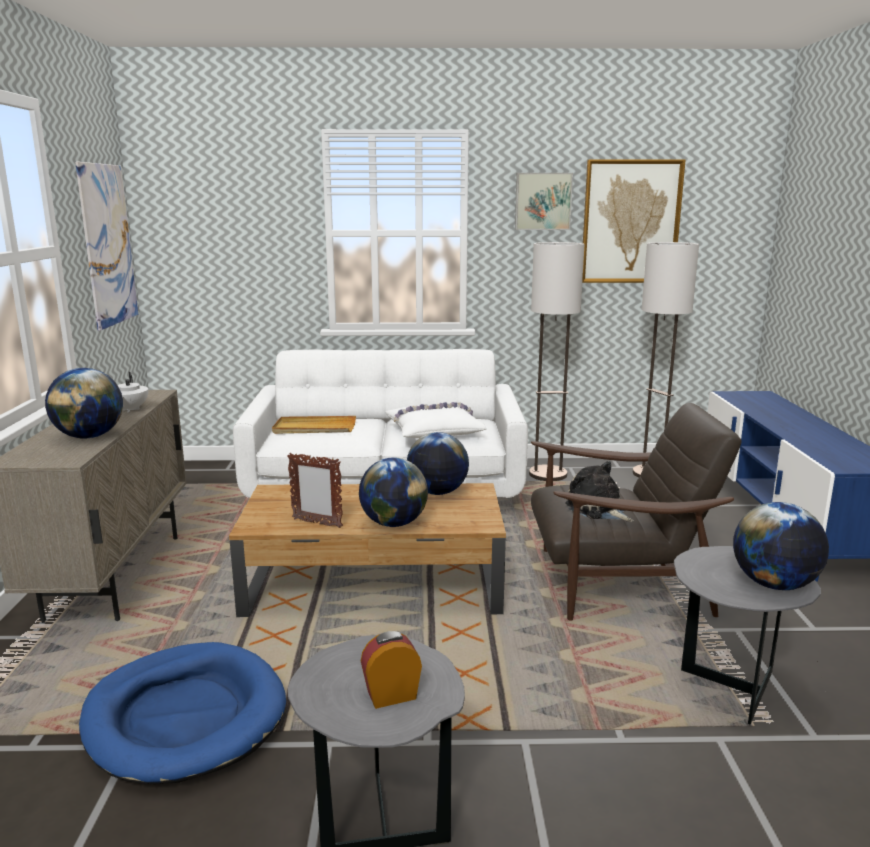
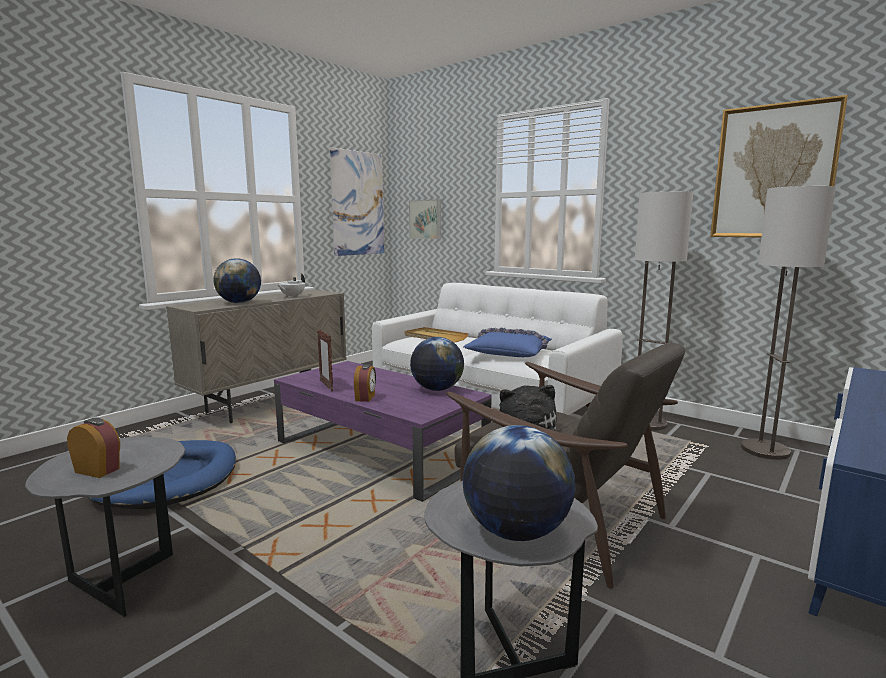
camera: 40 degrees right, 5 degrees down
brown coffee table [229,483,506,617] -> purple coffee table [274,361,492,502]
globe [359,458,428,527] -> alarm clock [354,364,376,402]
white pillow [385,402,486,438] -> blue pillow [463,328,552,357]
picture [515,173,573,230] -> picture moved to [409,199,441,239]

